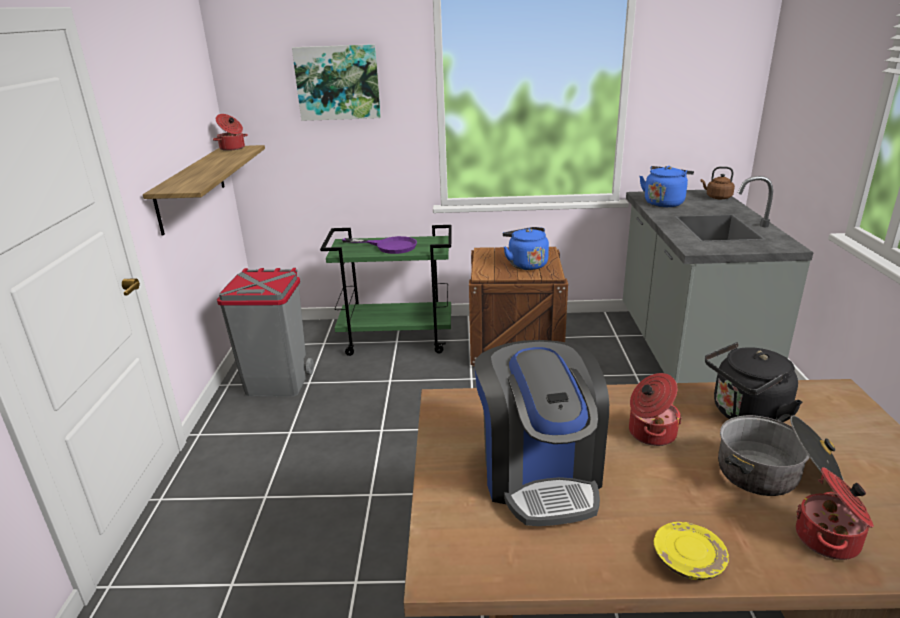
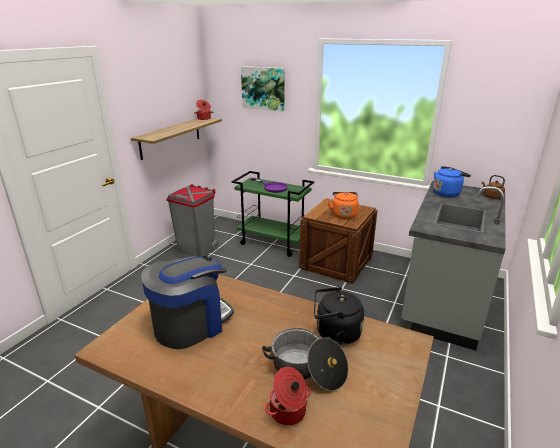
camera: 25 degrees right, 0 degrees up
coffee machine [474,340,609,526] -> coffee machine turned 150 degrees counterclockwise [141,256,234,349]
blue kettle [503,227,549,270] -> orange kettle [328,192,359,219]
cooking pot [629,373,682,446] -> none
yellow plate [654,522,729,580] -> none

